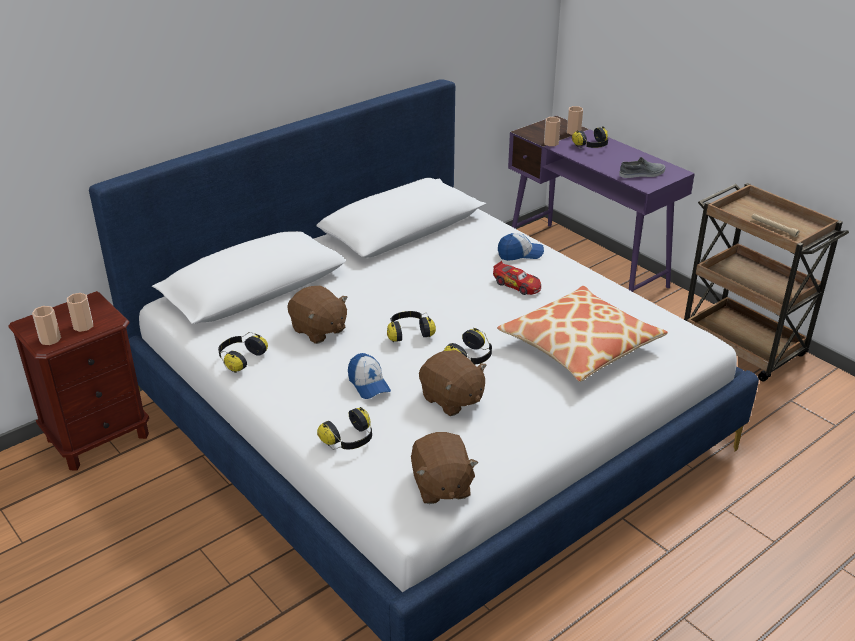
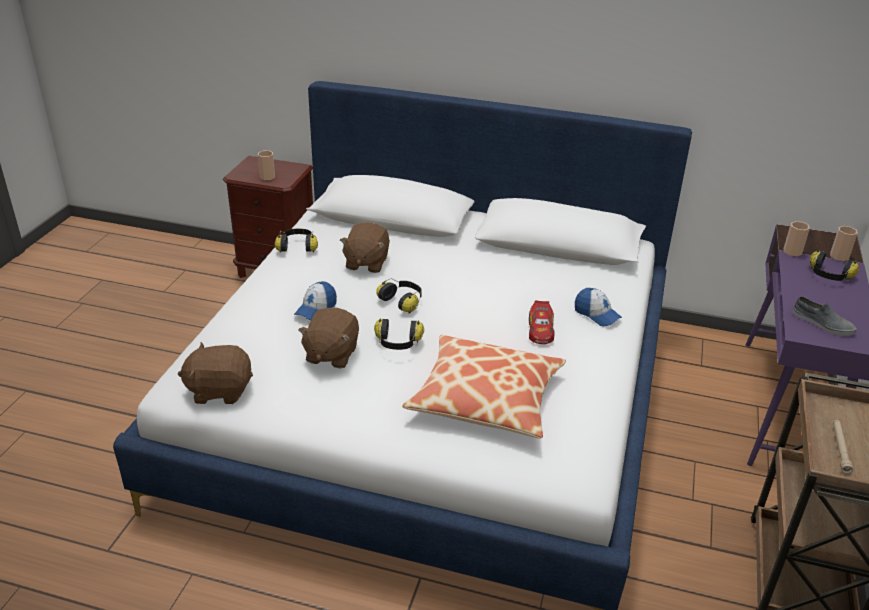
camera: 55 degrees right, 0 degrees up
cup [32,306,61,345] -> none
headphones [317,407,372,450] -> none
brown plush toy [411,432,478,504] -> brown plush toy turned 45 degrees clockwise [178,342,253,404]

